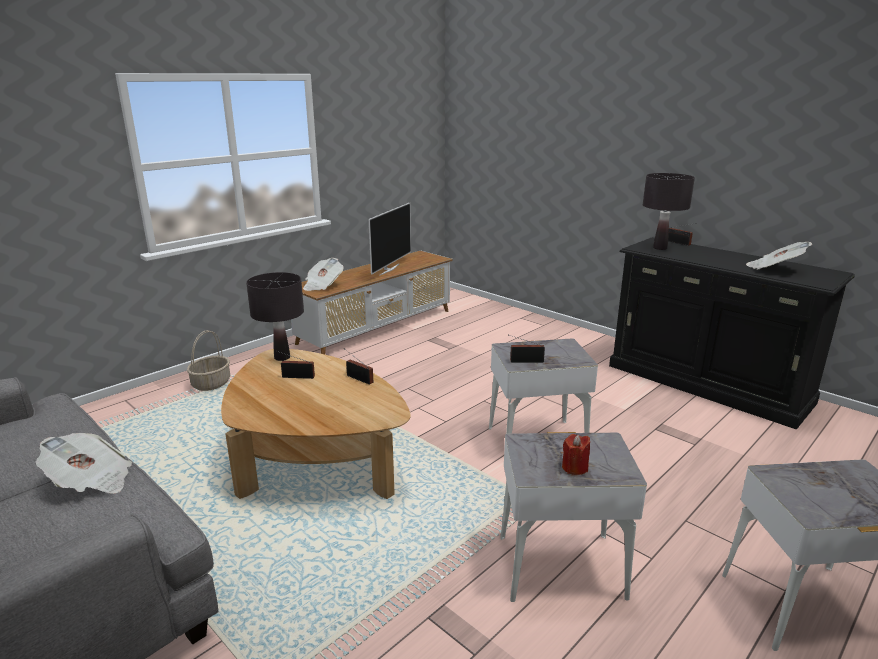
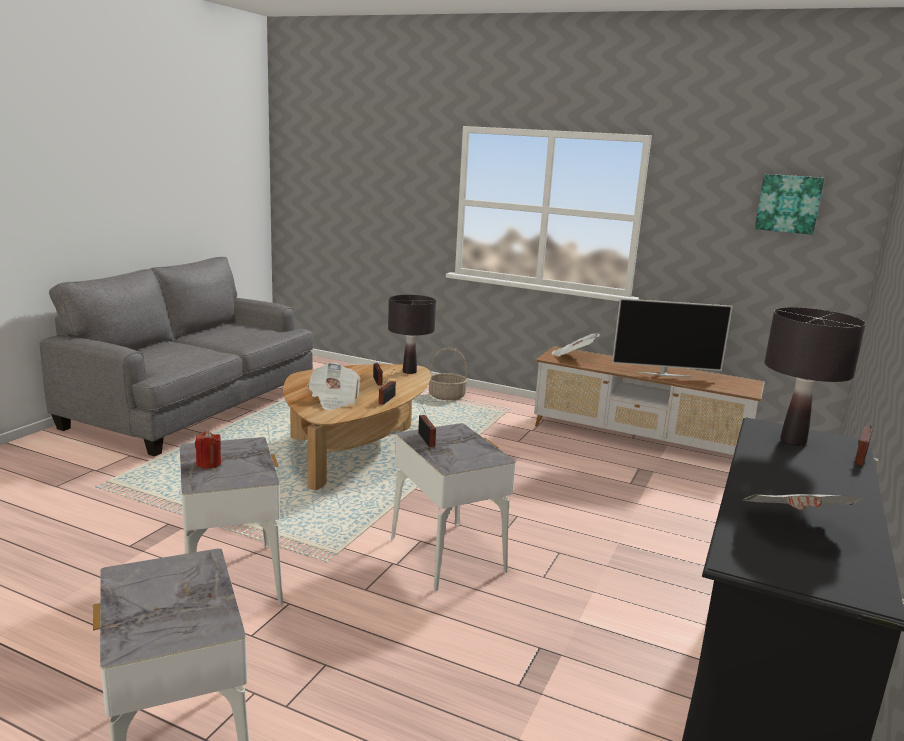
camera: 70 degrees right, 5 degrees down
newspaper [36,433,132,494] -> newspaper moved to [308,362,361,410]
none -> picture [755,174,824,235]

